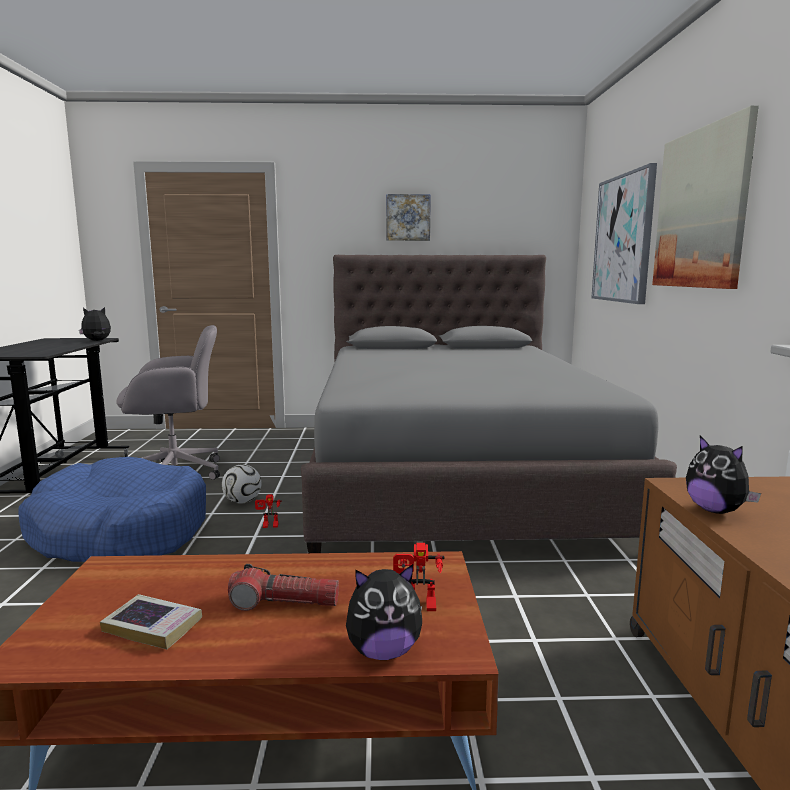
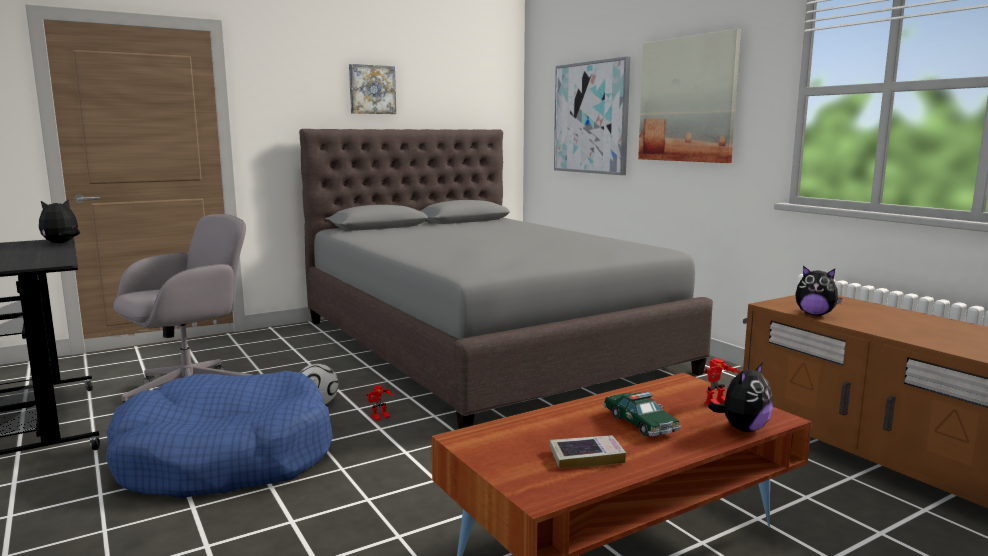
camera: 30 degrees left, 0 degrees up
flashlight [228,564,339,611] -> toy car [603,392,681,436]

